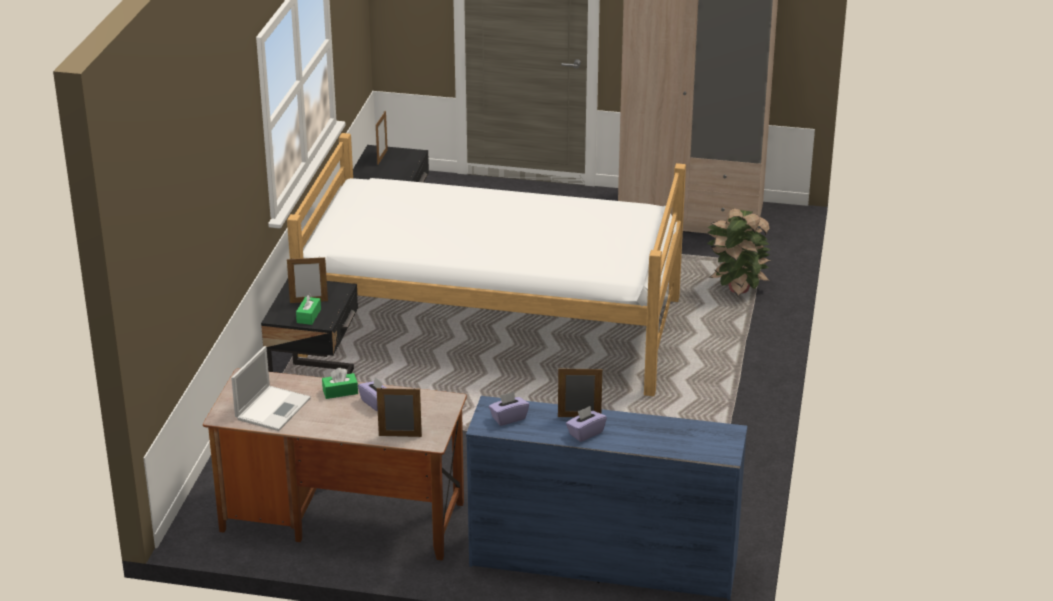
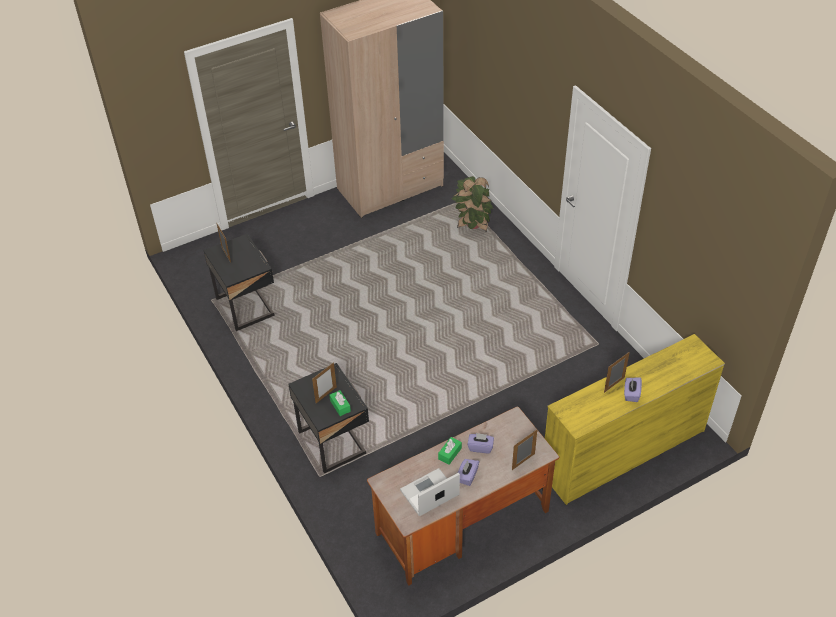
camera: 40 degrees left, 15 degrees up
laptop [231,346,311,431] -> laptop turned 105 degrees counterclockwise [400,468,460,516]
bed [287,133,686,396] -> none
blue dresser [466,396,748,600] -> yellow dresser [545,334,725,505]
purple tissue box [489,392,529,426] -> purple tissue box moved to [458,459,479,486]

